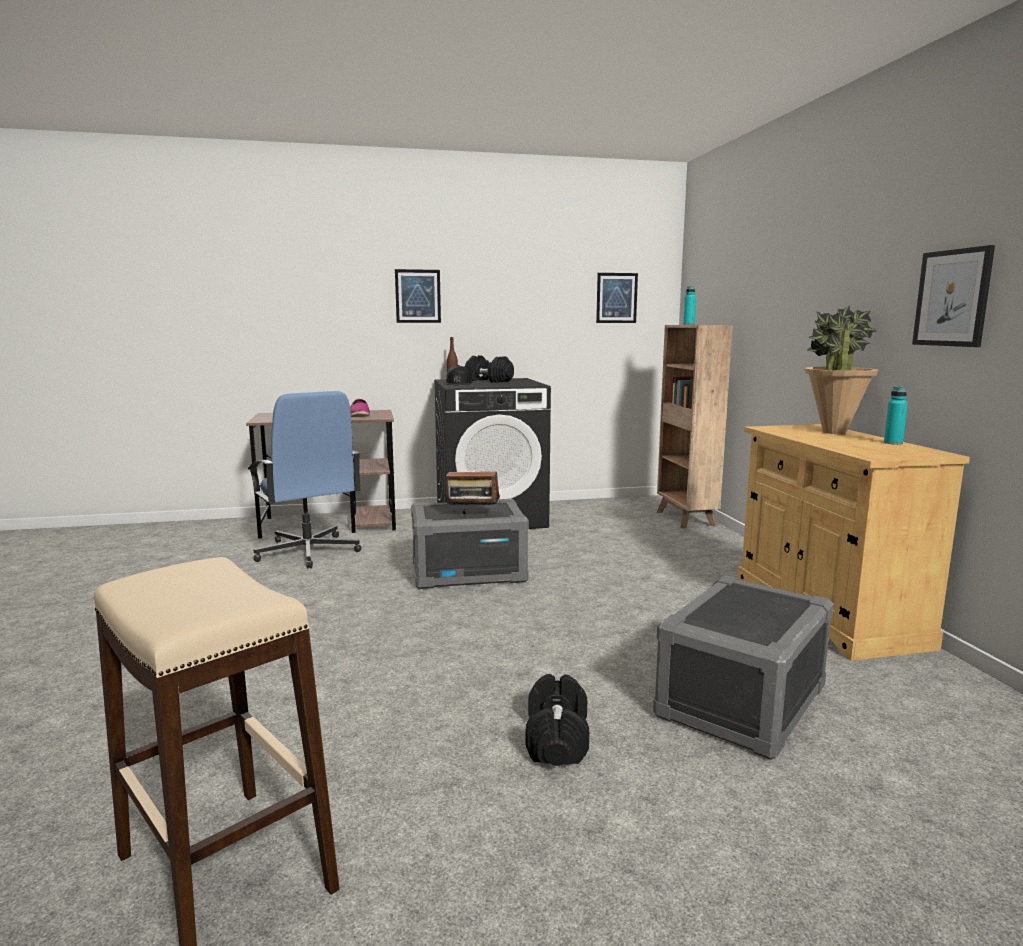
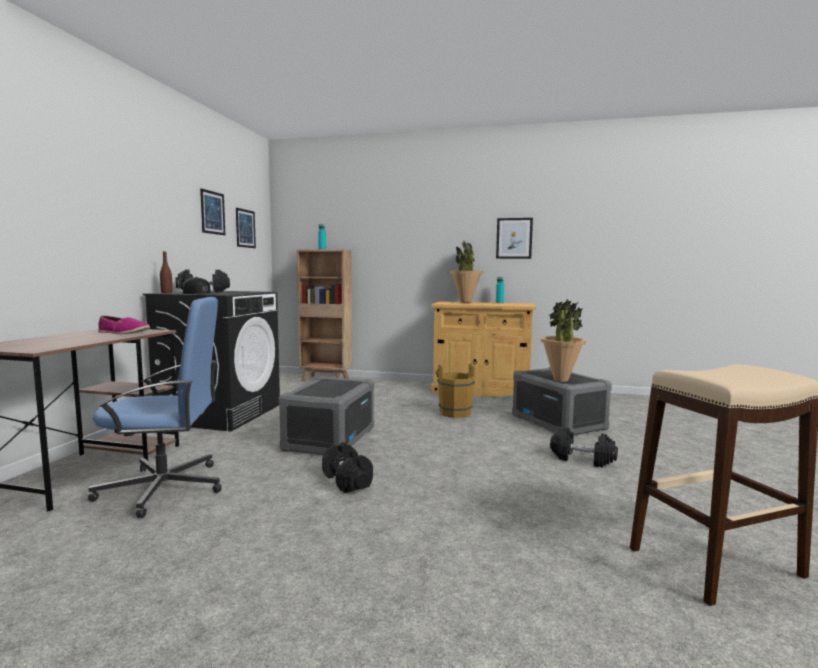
camera: 65 degrees left, 5 degrees down
picture [395,269,441,323] -> picture moved to [200,188,225,235]
radio [445,460,500,514] -> none
none -> black dumbbell [322,442,373,493]
none -> brown bucket [436,363,475,418]
none -> potted plant [540,299,587,382]

